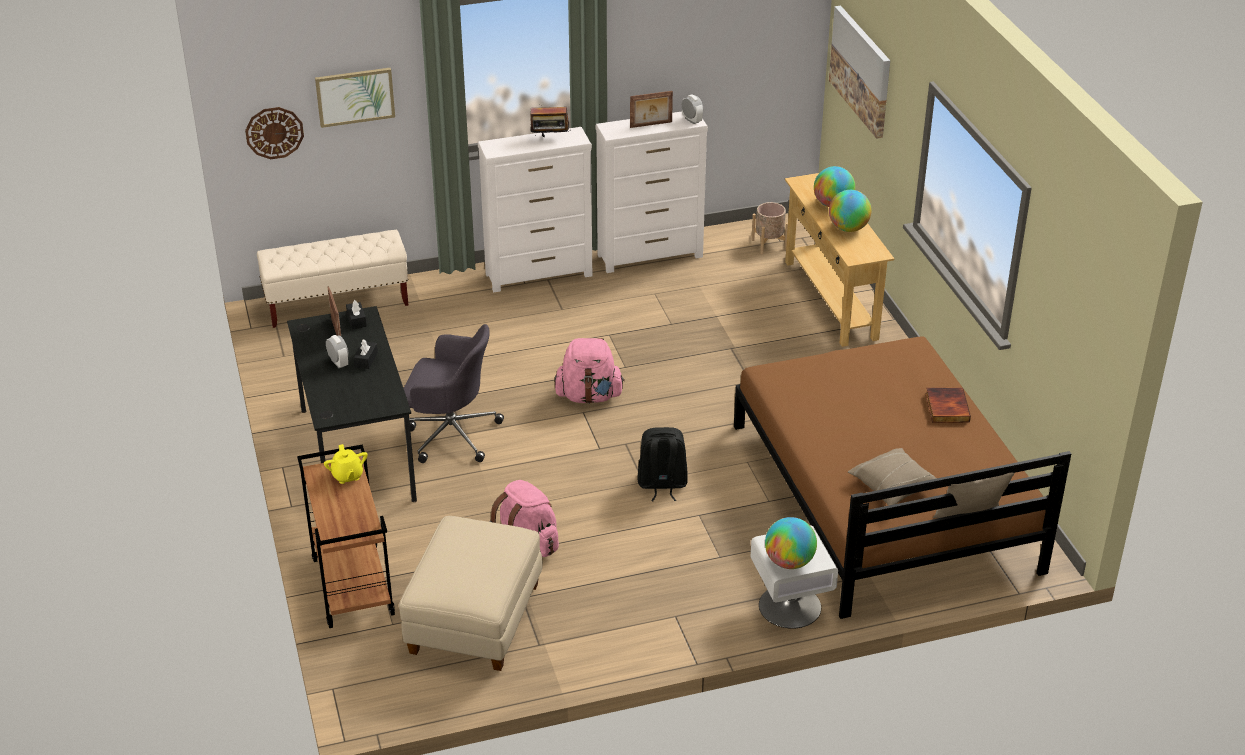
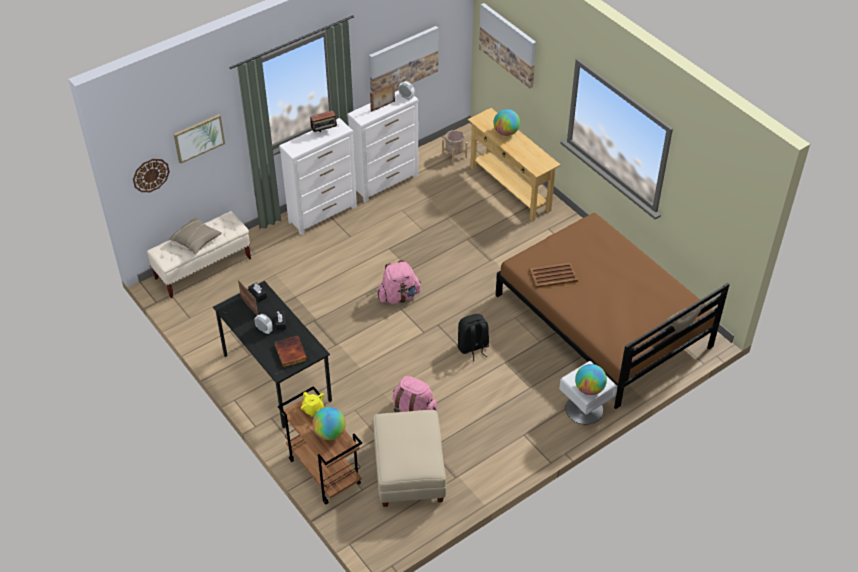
camera: 20 degrees left, 10 degrees up
grey office chair [404,324,504,463] -> none
globe [829,190,872,232] -> globe moved to [312,407,346,440]
beige pillow [848,448,937,506] -> beige pillow moved to [169,217,222,255]
book [926,388,971,423] -> book moved to [275,336,307,368]
none -> picture [369,26,438,93]
none -> brown tray [529,262,578,288]

